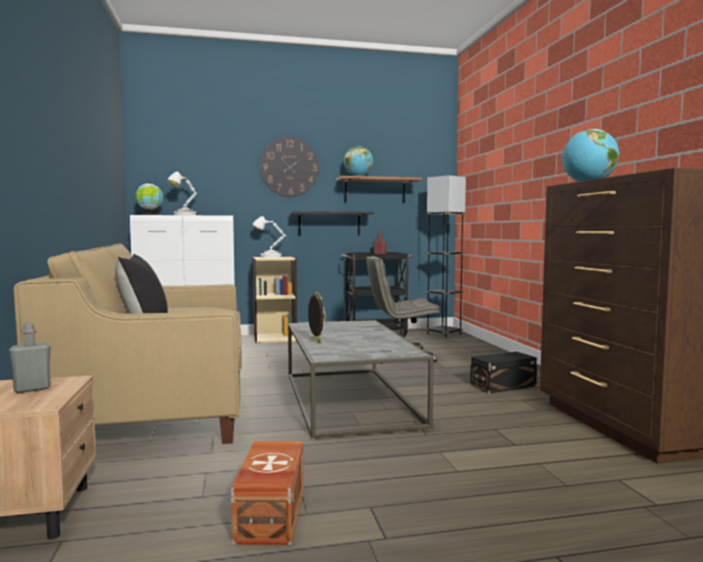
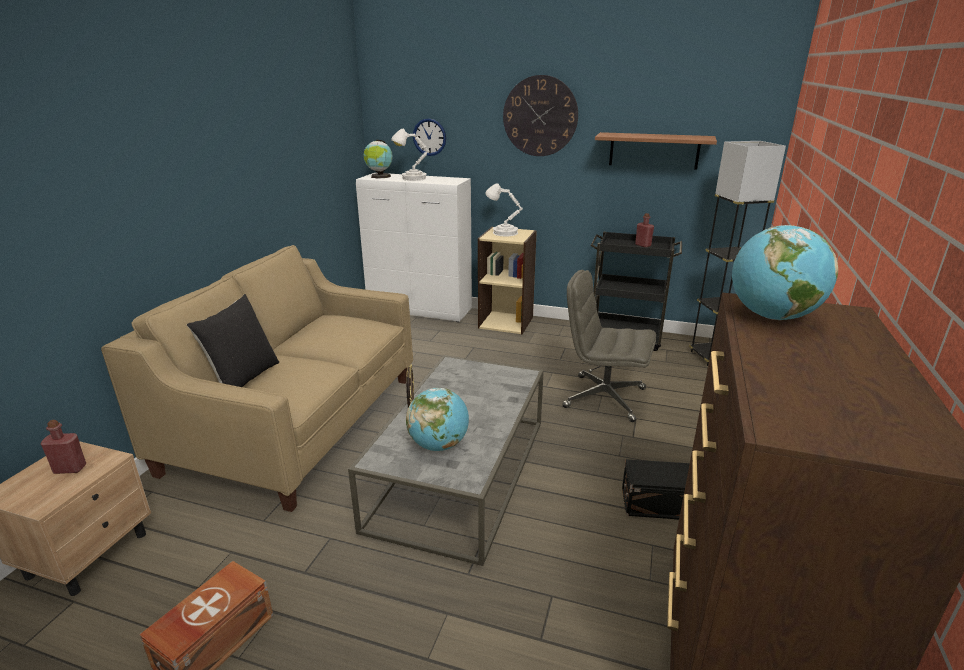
camera: 30 degrees right, 20 degrees up
grey bottle [9,323,51,393] -> red bottle [41,420,86,474]
black shelf [290,211,374,236] -> none
globe [344,146,373,176] -> globe moved to [406,388,469,451]
none -> wall clock [413,118,446,156]

